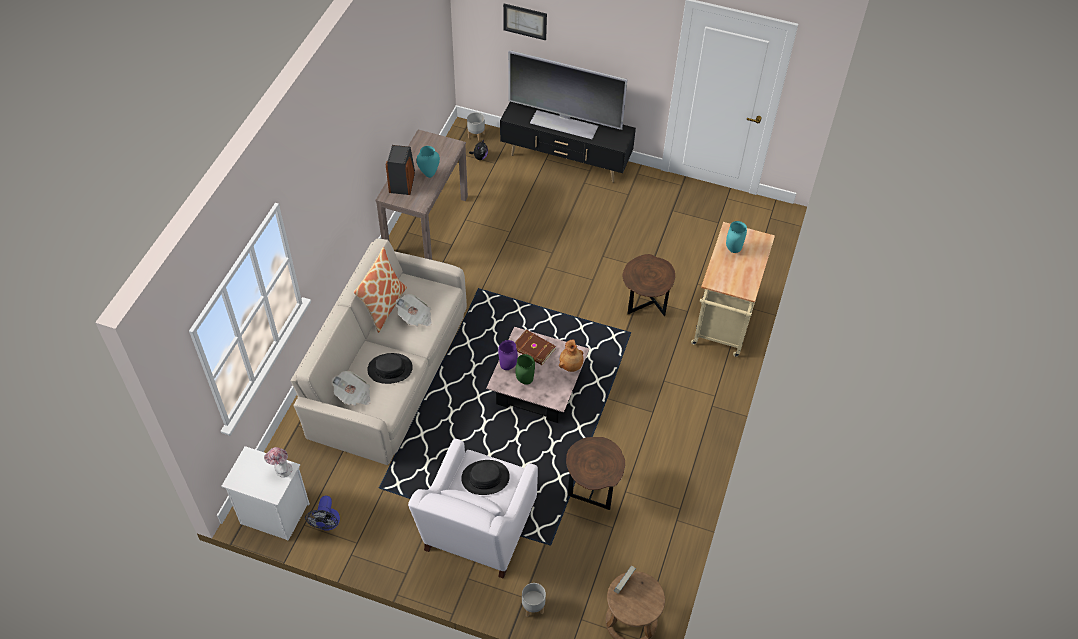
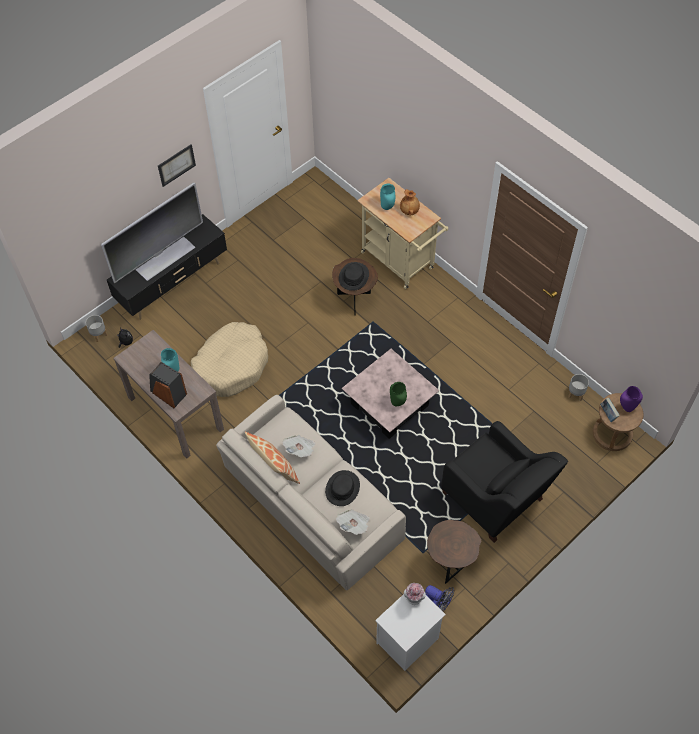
camera: 60 degrees left, 5 degrees up
white armchair [408,439,538,579] -> black armchair [441,421,568,543]
black hat [461,460,510,495] -> black hat moved to [339,262,369,291]
purple vase [498,340,518,370] -> purple vase moved to [620,386,643,412]
picture [503,4,547,40] -> picture moved to [158,144,196,187]
brown book [515,330,556,365] -> none
grey planter [522,583,546,617] -> grey planter moved to [568,374,589,401]
brown vase [559,340,583,372] -> brown vase moved to [400,189,420,215]
brown side table [566,437,625,510] -> brown side table moved to [427,520,481,584]
none -> beige dog bed [191,322,268,397]

